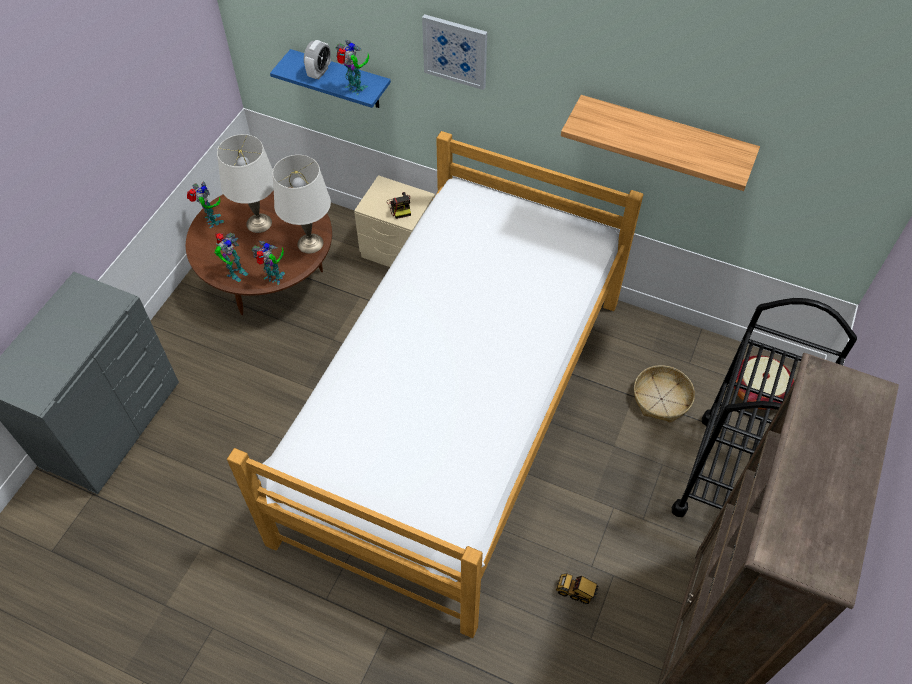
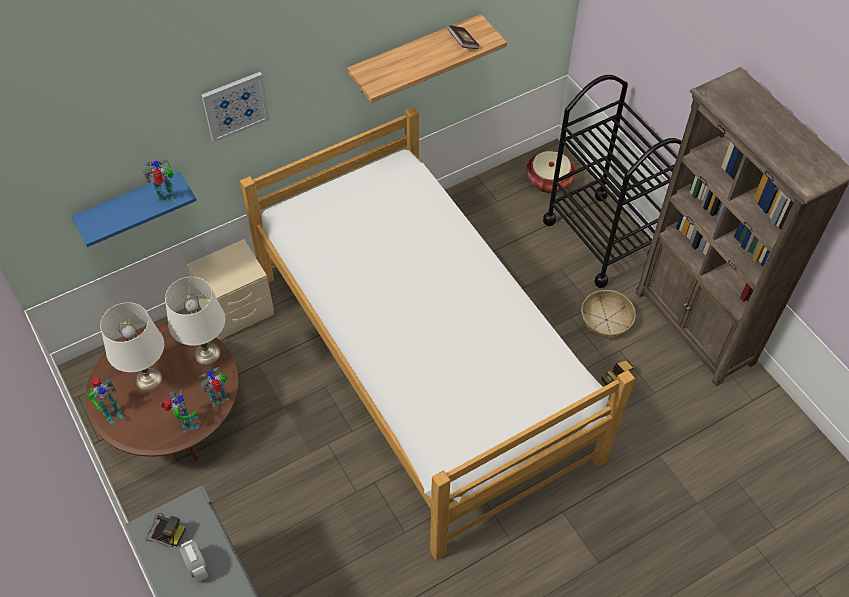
camera: 55 degrees left, 0 degrees up
toy robot [187,181,224,228] -> toy robot turned 135 degrees clockwise [87,377,124,424]
alarm clock [304,40,331,79] -> alarm clock moved to [179,540,208,582]
camera [387,192,411,219] -> camera moved to [147,513,186,547]
basket [634,365,695,423] -> basket moved to [581,290,636,340]
none -> book [448,25,479,49]

